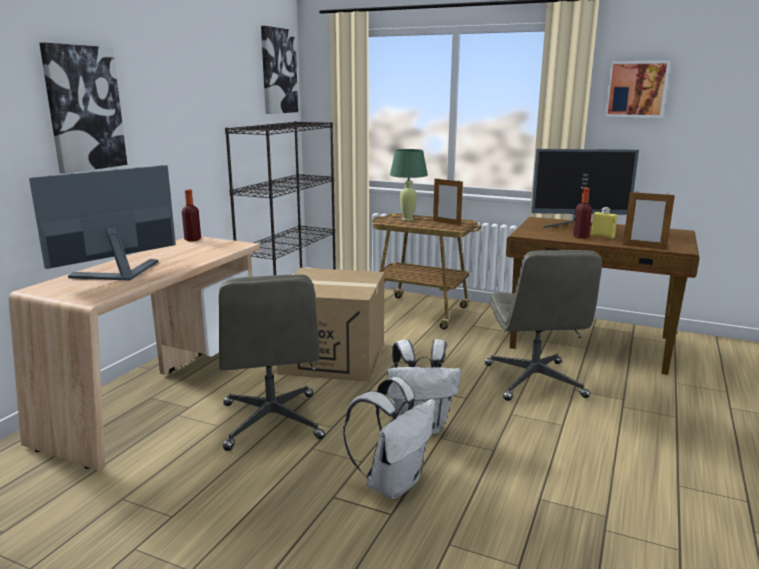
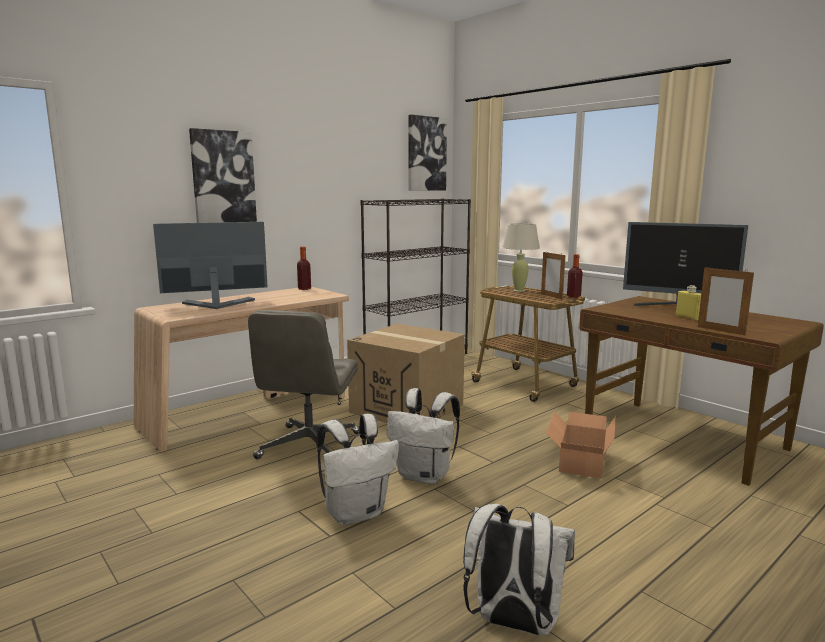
camera: 25 degrees right, 5 degrees down
green table lamp [390,149,428,220] -> beige table lamp [502,223,540,292]
grey office chair [485,250,602,401] -> cardboard box [547,411,616,479]
bottle [573,188,592,239] -> bottle moved to [567,254,583,298]
picture [605,61,670,118] -> none
none -> white backpack [463,504,575,635]

